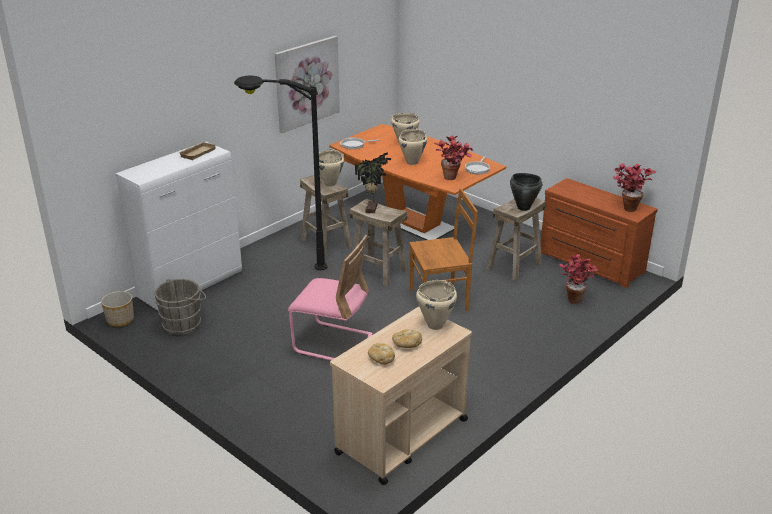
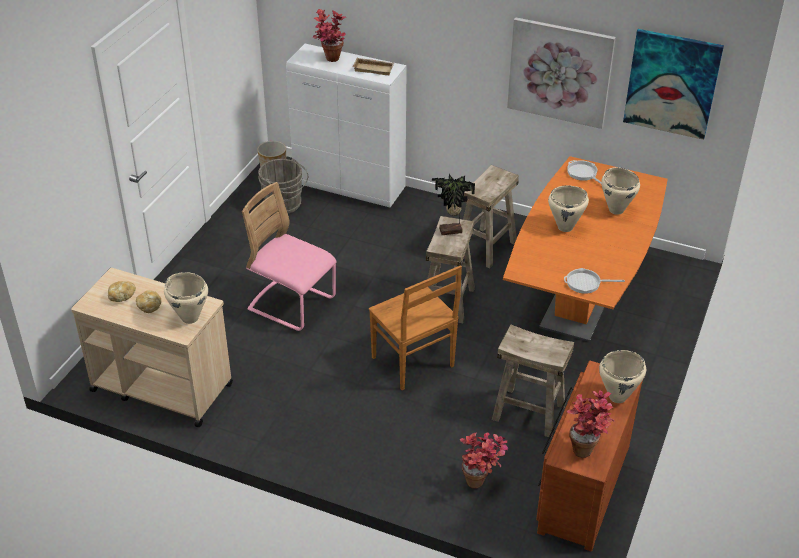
camera: 70 degrees right, 10 degrees up
black floor lamp [234,75,328,270] -> none
pink chair [288,235,373,361] -> pink chair turned 120 degrees clockwise [242,182,336,331]
beige cooking pot [319,149,344,187] -> beige cooking pot moved to [599,350,646,403]
potted plant [434,136,473,180] -> potted plant moved to [313,9,346,62]
black cooking pot [510,173,542,211] -> none
none -> picture [623,29,724,140]

